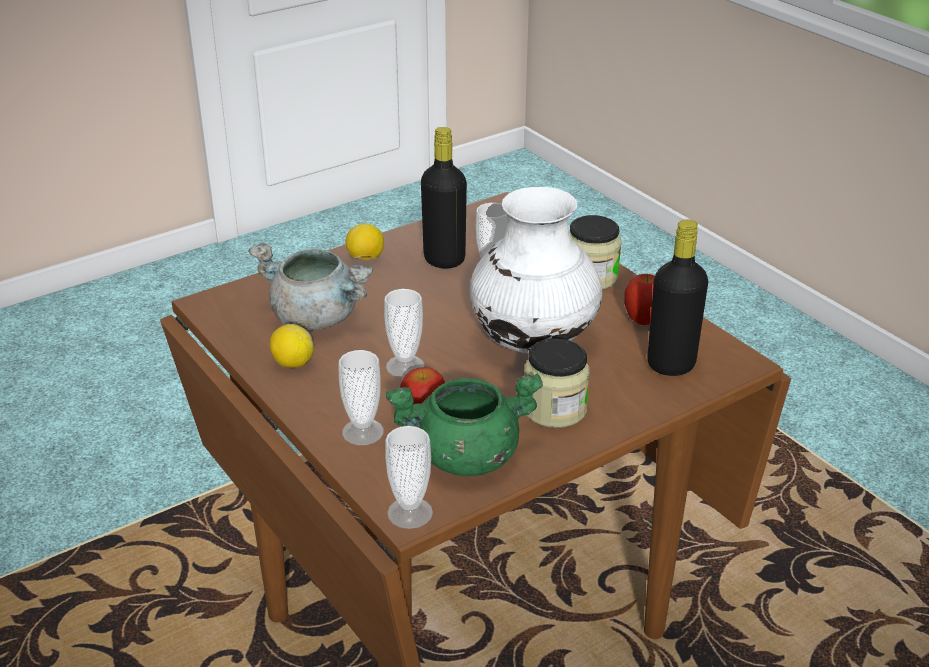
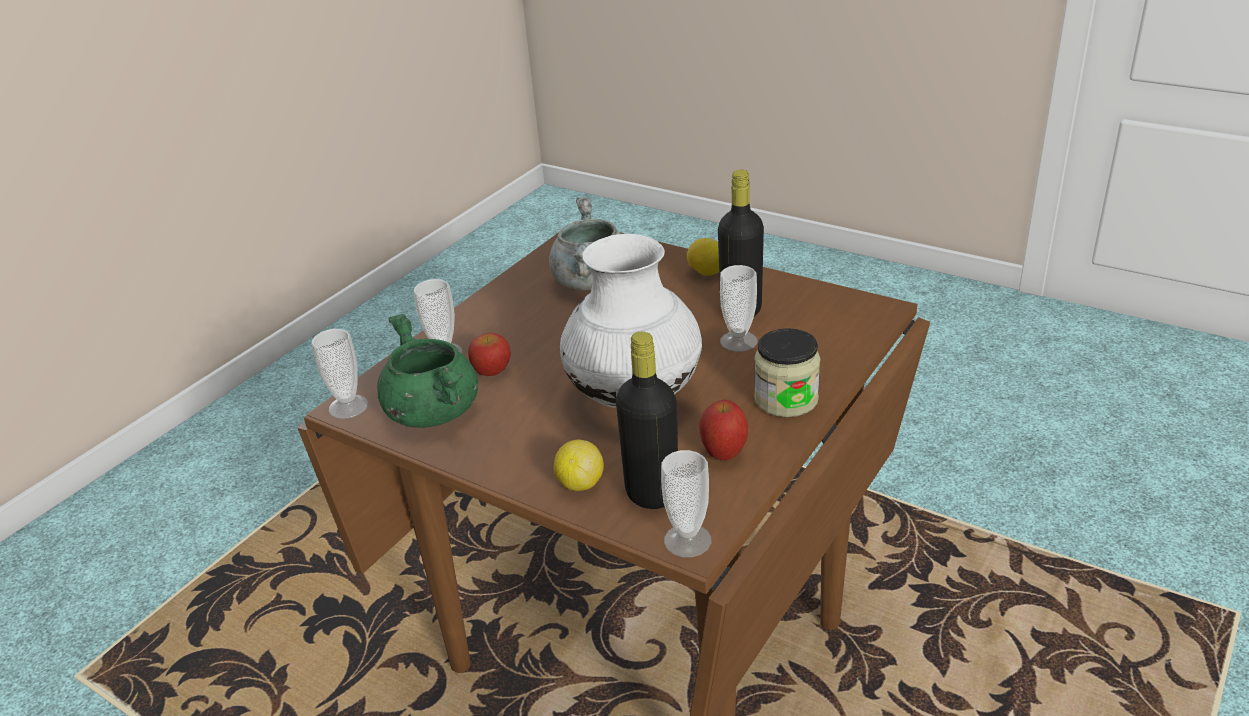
camera: 70 degrees right, 0 degrees up
lemon [270,324,314,368] -> lemon moved to [554,440,604,491]
cup [384,289,425,378] -> cup moved to [661,450,711,557]
jar [525,338,590,428] -> none

